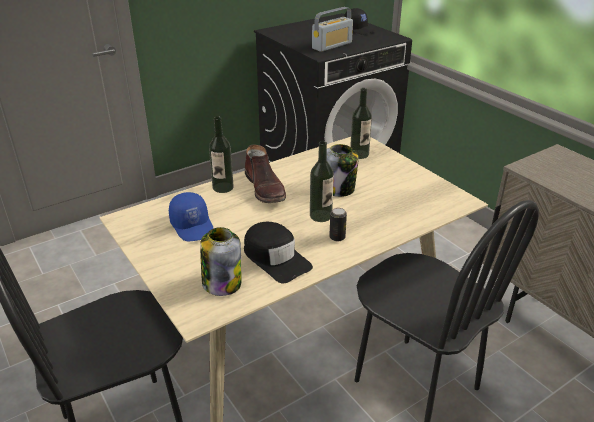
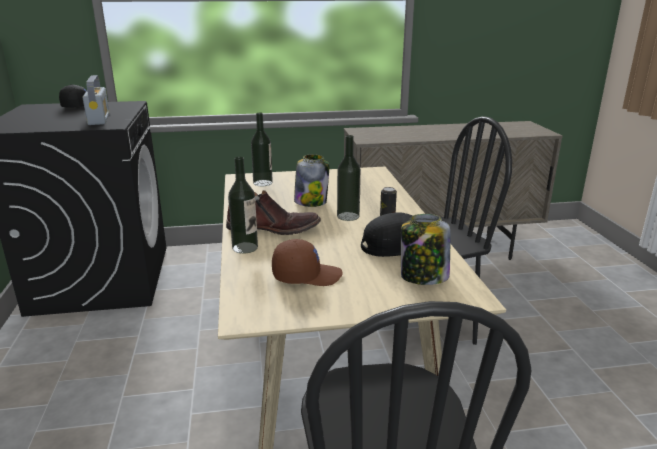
camera: 65 degrees left, 10 degrees down
blue cap [169,192,214,241] -> brown cap [272,239,343,286]

